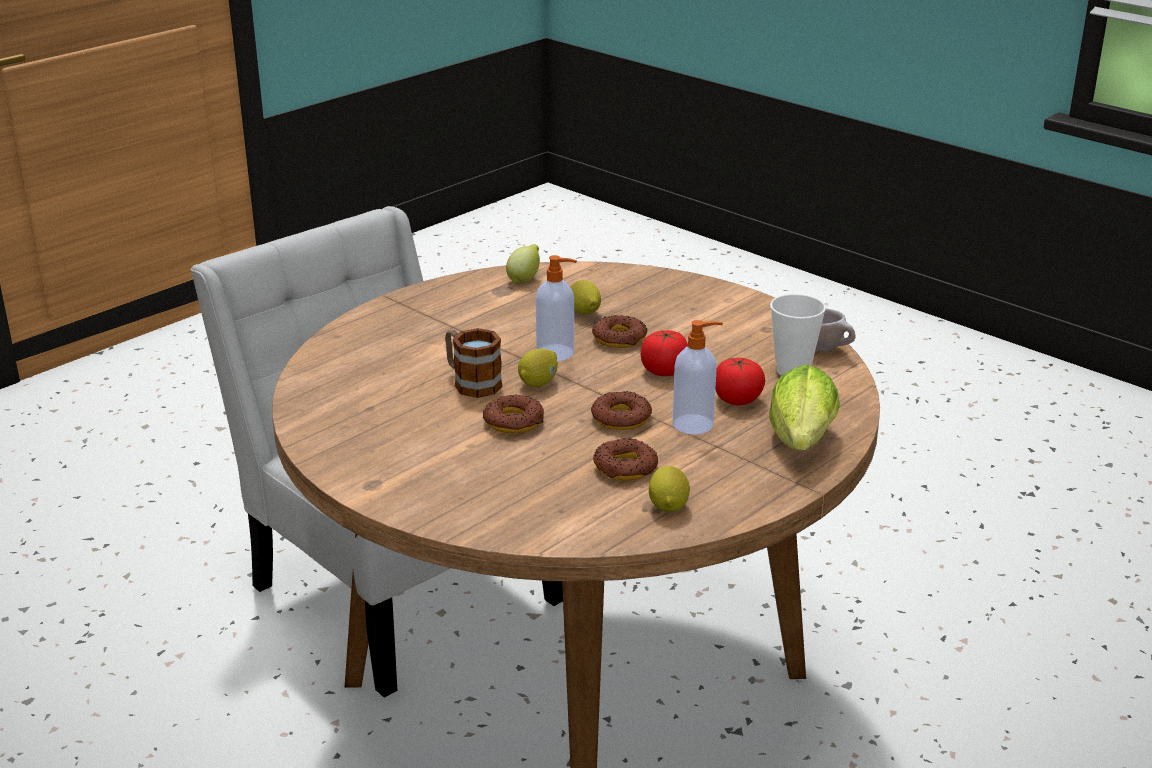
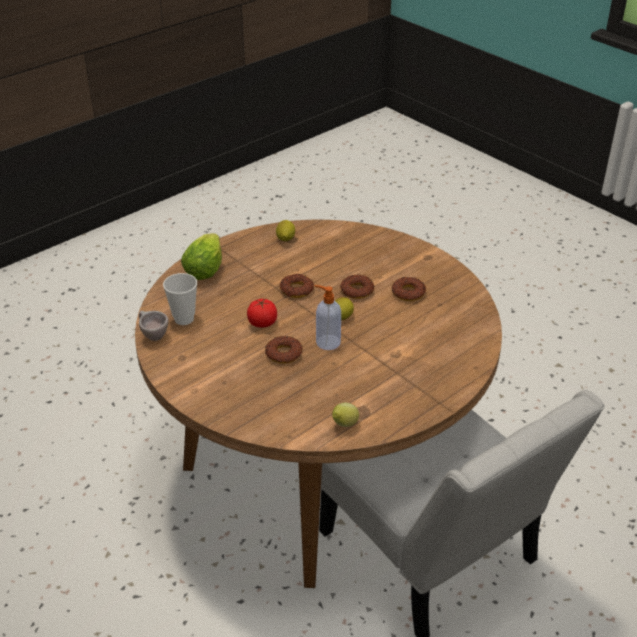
camera: 175 degrees left, 10 degrees up
mug [445,328,502,398] -> none
lemon [570,280,601,315] -> none
donut [593,438,658,481] -> donut moved to [392,277,426,301]
soap dispenser [673,320,723,435] -> none
tomato [715,358,765,405] -> none

